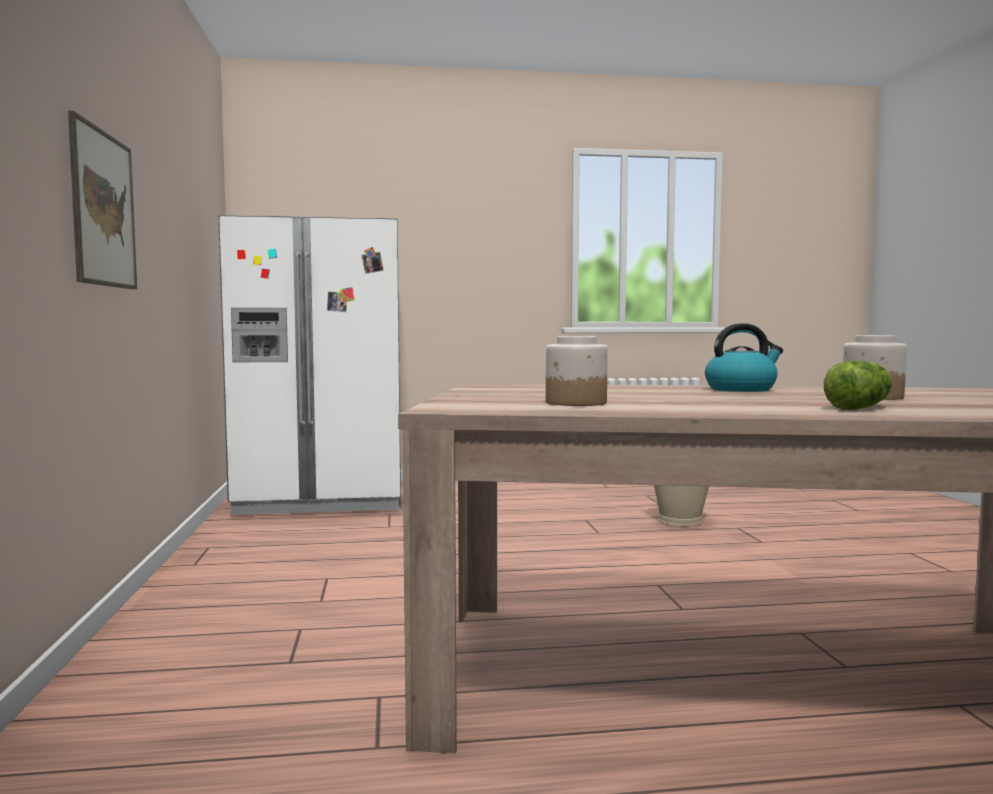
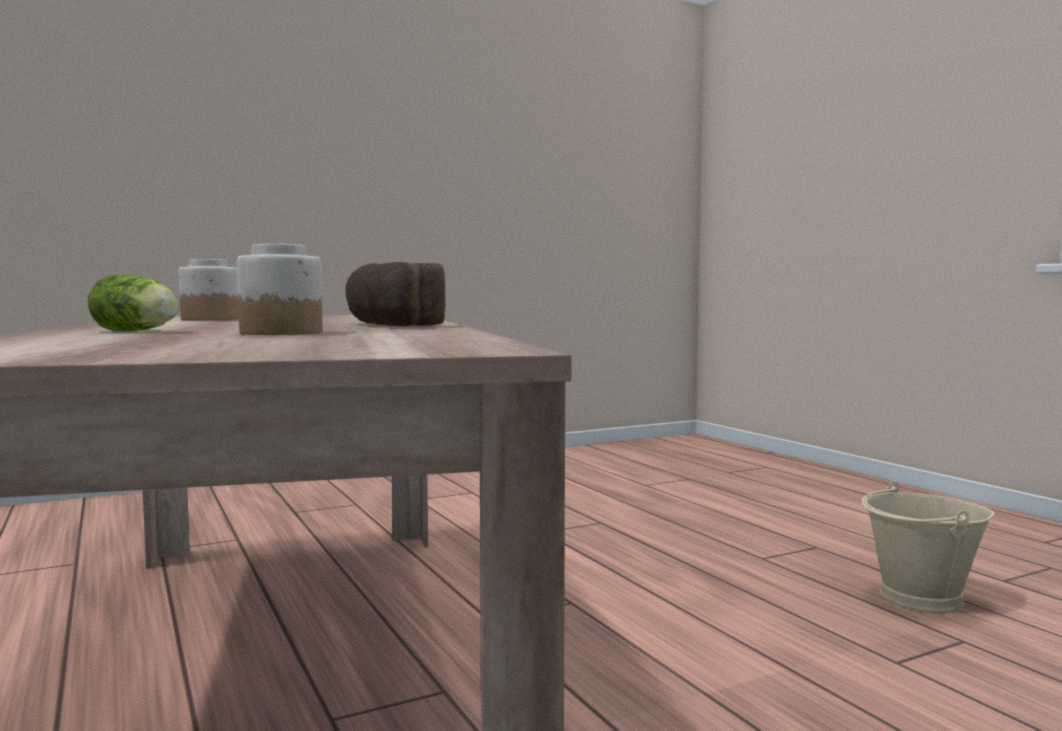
camera: 70 degrees right, 0 degrees up
picture [68,110,137,289] -> none
white fridge [218,215,401,515] -> none
kettle [705,323,783,392] -> bread [345,262,445,326]

